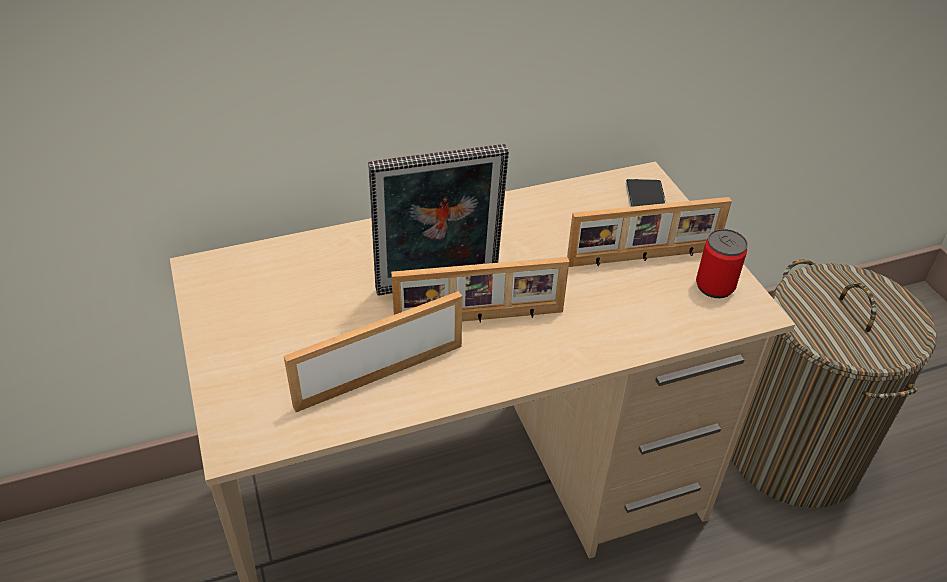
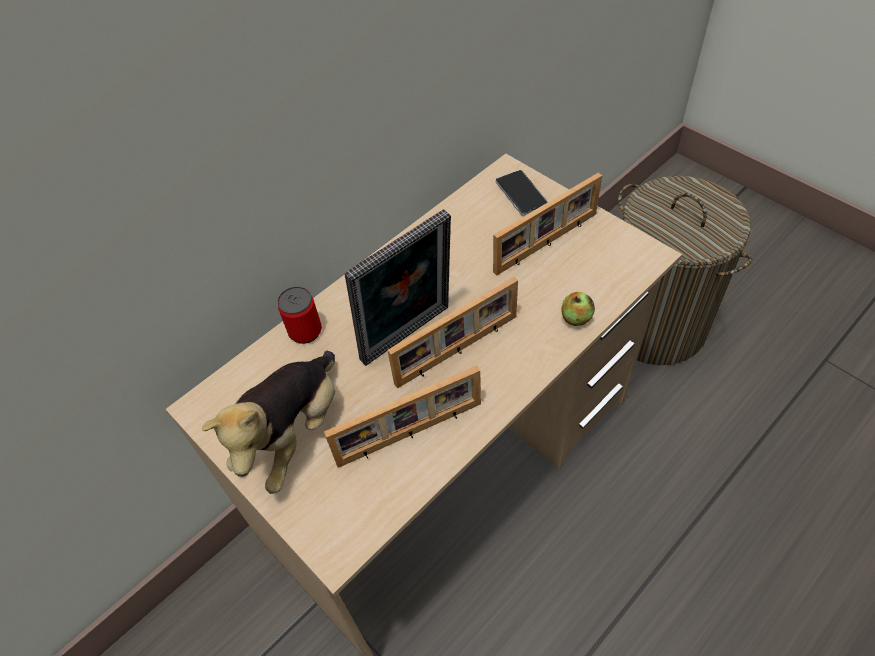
camera: 20 degrees left, 10 degrees up
picture frame [284,291,462,412] -> picture frame turned 150 degrees counterclockwise [324,366,481,468]
can [696,229,748,298] -> can moved to [277,286,322,344]
none -> plush toy [202,351,335,494]
none -> apple [561,292,595,326]

